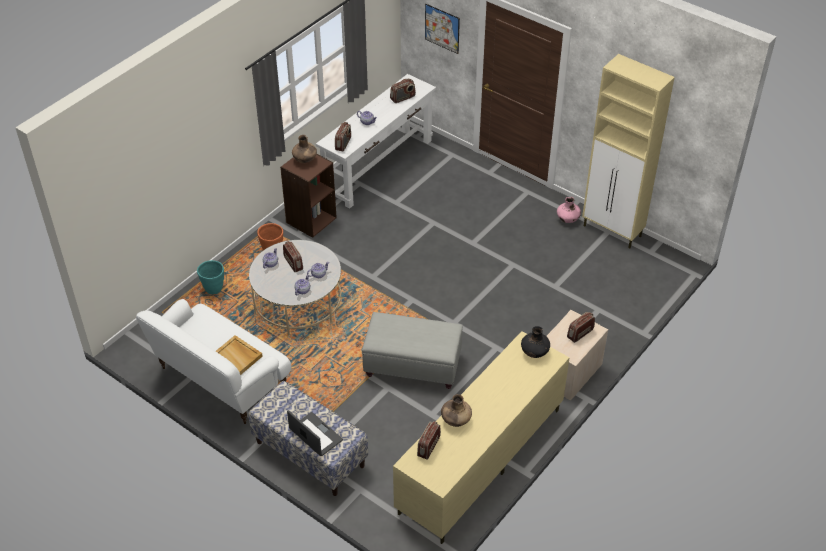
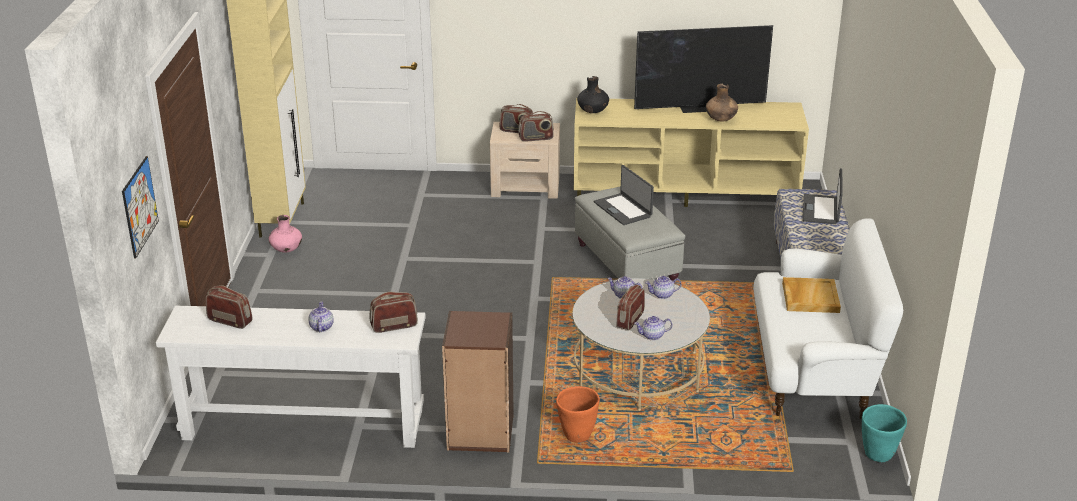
camera: 125 degrees left, 15 degrees down
turquoise planter [197,260,224,294] -> turquoise planter moved to [862,404,907,462]
brown vase [292,135,317,163] -> none
radio [417,421,441,459] -> radio moved to [518,111,554,142]
none -> laptop [594,165,654,225]
none -> television [634,25,773,113]

